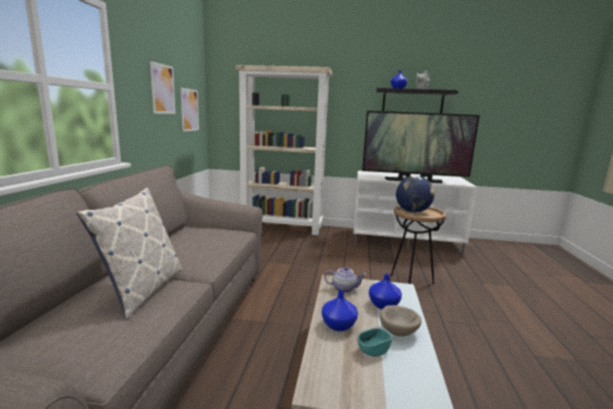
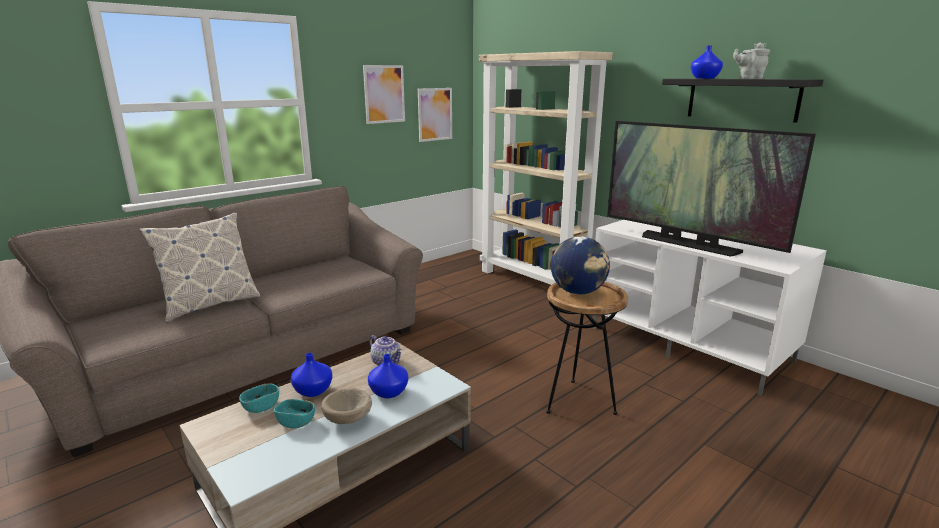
camera: 40 degrees right, 5 degrees up
none -> turquoise bowl [239,383,279,413]

